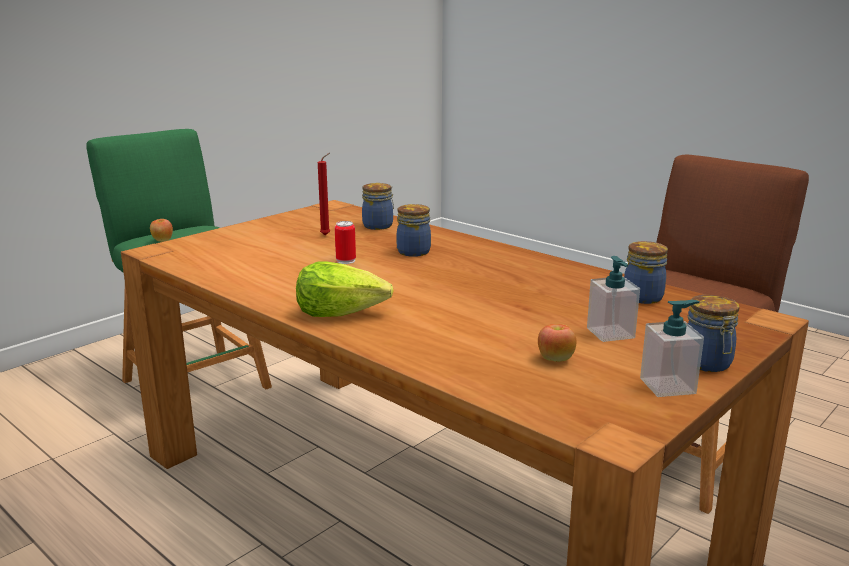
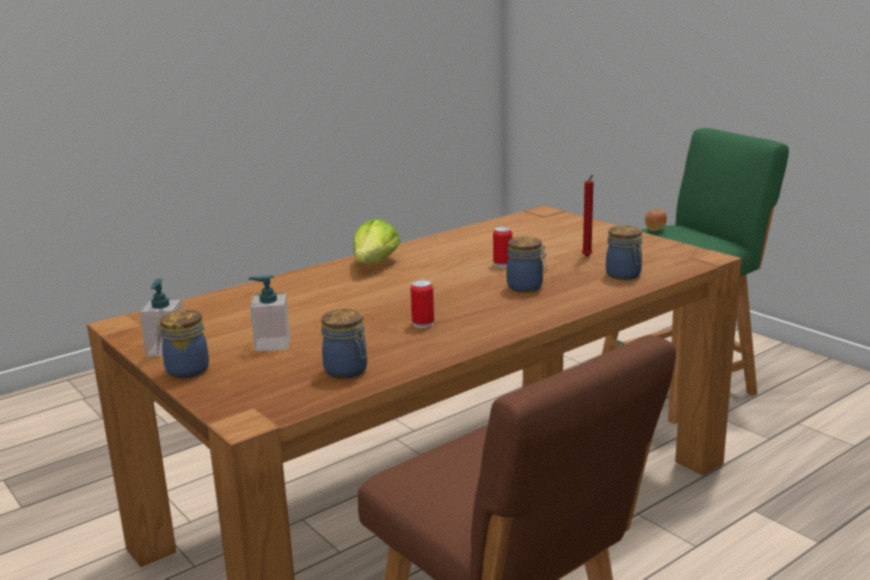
camera: 100 degrees right, 0 degrees up
apple [538,324,576,362] -> none
none -> can [410,280,434,328]

